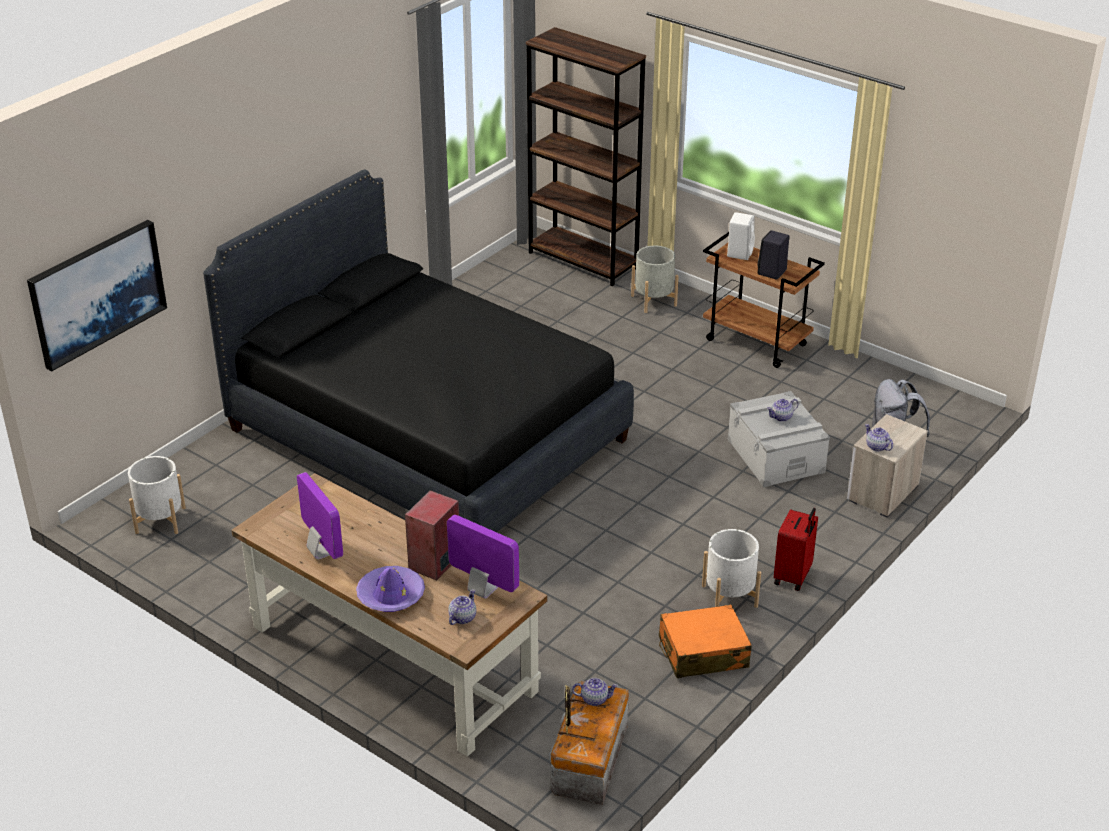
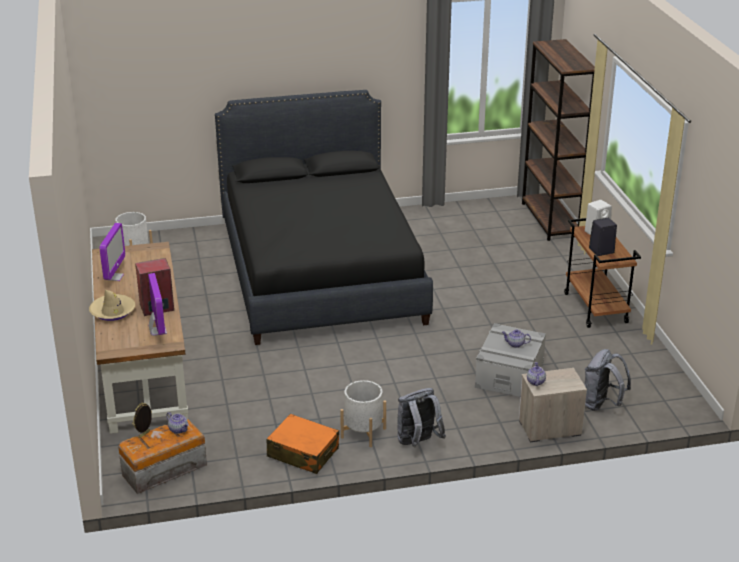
camera: 40 degrees right, 5 degrees down
picture [27,220,167,371] -> none
purple hat [356,566,425,612] -> beige hat [89,290,135,321]
teapot [448,589,476,625] -> none
grey planter [631,246,679,313] -> none
red suitcase [774,508,818,591] -> grey backpack [397,388,446,448]

